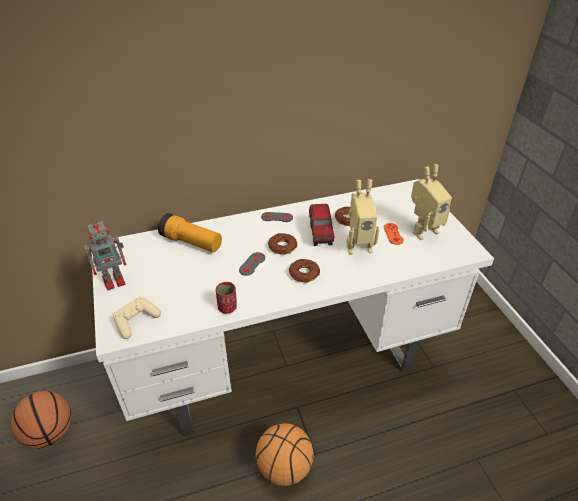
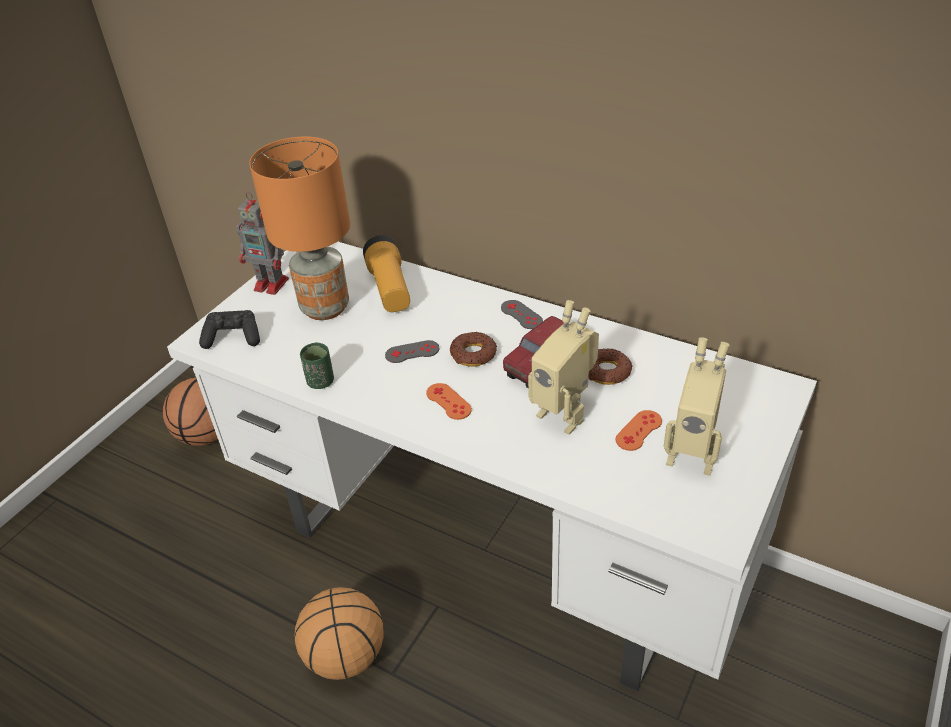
camera: 50 degrees right, 0 degrees up
beige game controller [113,296,161,339] -> black game controller [199,310,260,349]
red cup [216,282,237,314] -> green cup [300,342,334,389]
donut [289,259,320,283] -> orange game controller [426,383,472,420]
none -> orange table lamp [249,137,350,320]

